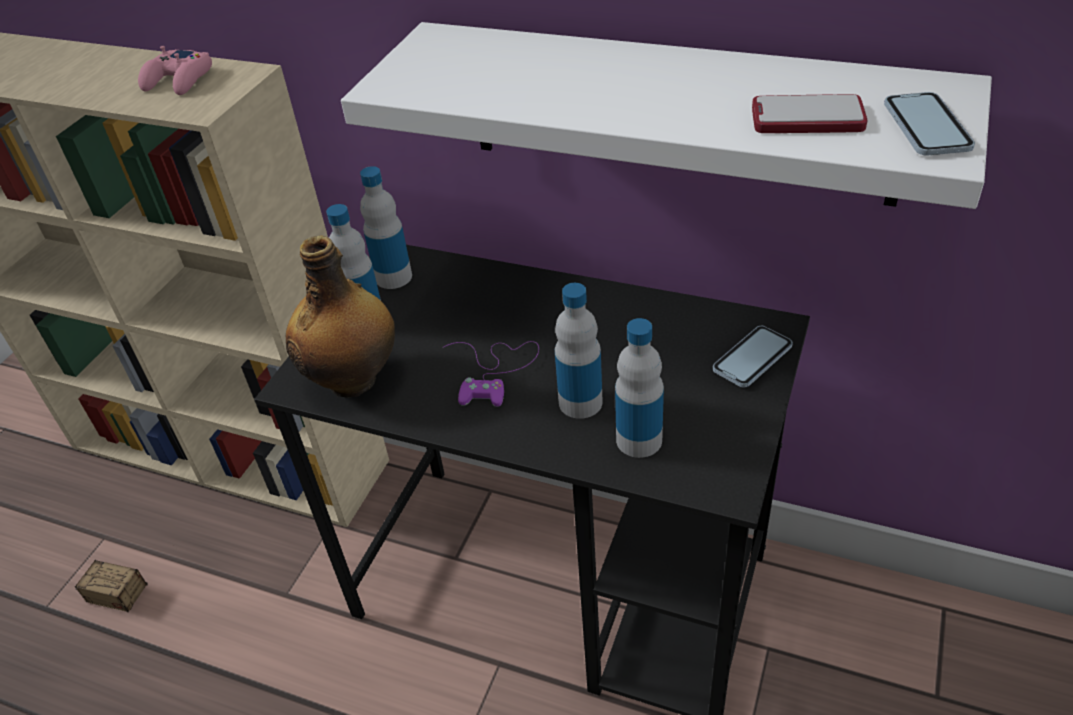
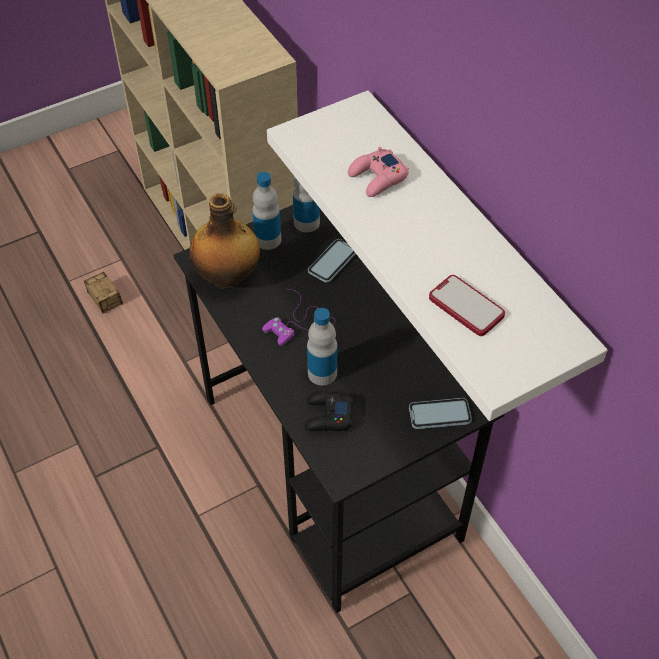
camera: 35 degrees right, 10 degrees up
pink game controller [138,46,212,95] -> pink game controller moved to [348,147,409,197]
bottle [615,318,664,458] -> black game controller [305,391,353,431]
phone [884,92,975,155] -> phone moved to [308,239,356,283]

